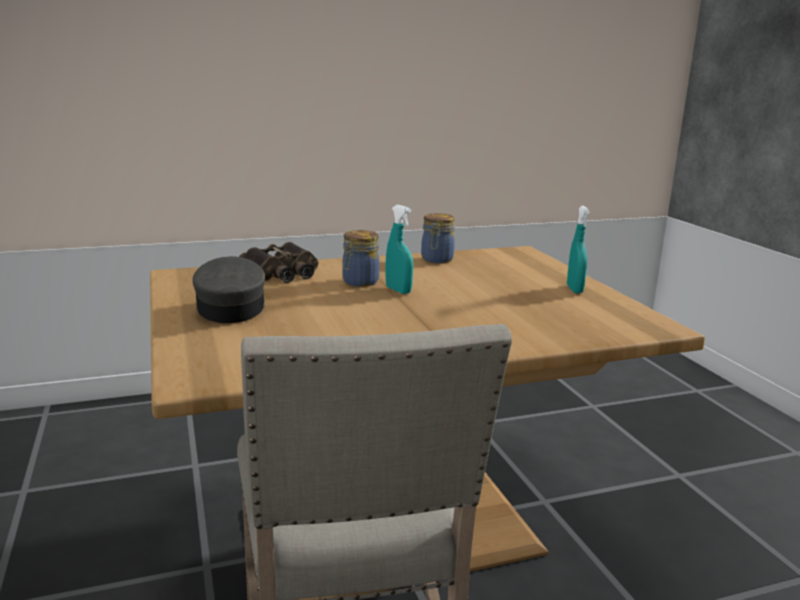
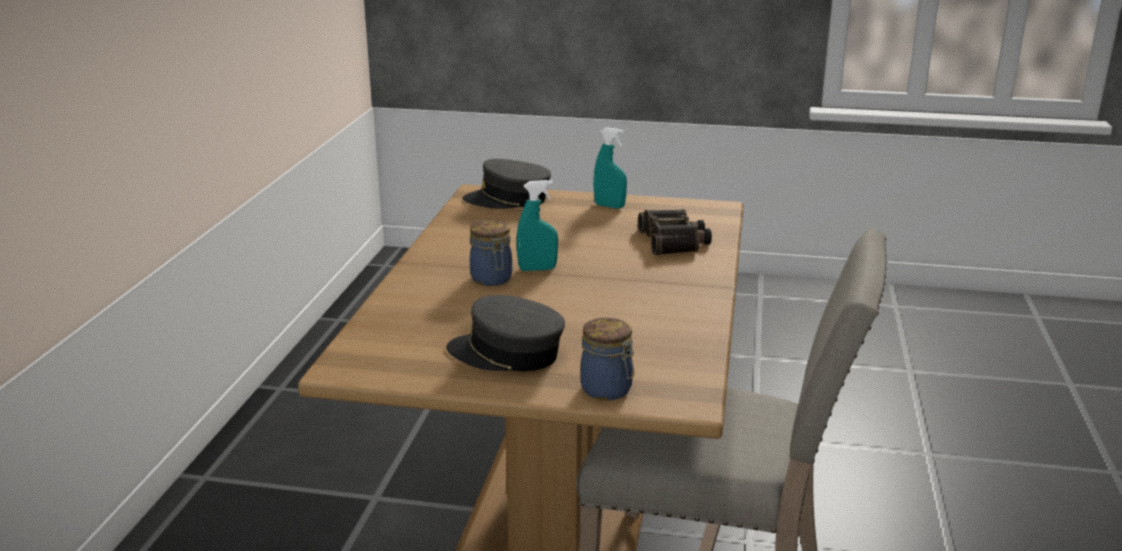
camera: 60 degrees left, 5 degrees up
binoculars [239,242,318,283] -> binoculars moved to [638,209,712,255]
jar [421,213,455,263] -> jar moved to [581,318,634,400]
none -> grey cap [463,159,551,209]

